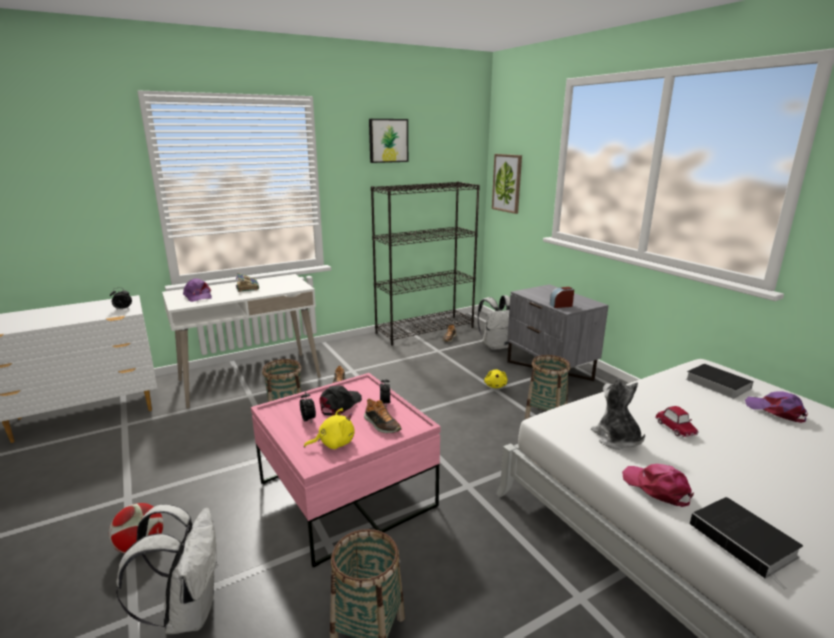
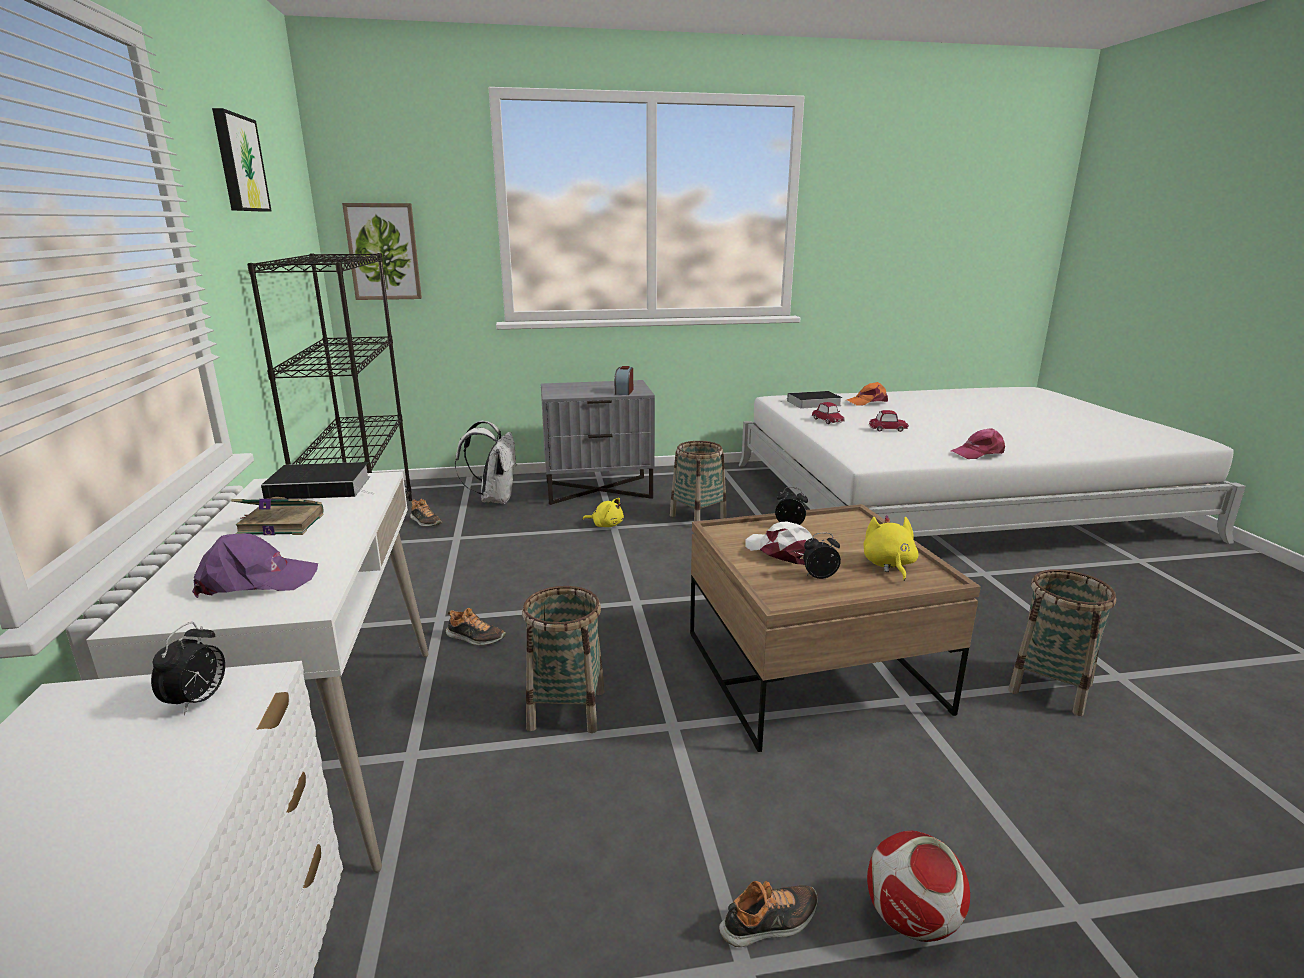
camera: 70 degrees left, 0 degrees up
white backpack [116,504,219,634] -> none
pink coffee table [251,373,440,567] -> brown coffee table [690,504,981,752]
black cap [319,386,362,416] -> white cap [746,522,813,565]
shoe [364,398,402,433] -> shoe moved to [719,881,818,947]
plush toy [591,378,645,450] -> none
book [690,497,803,589] -> book moved to [261,462,371,499]
purple cap [745,391,808,423] -> orange cap [847,382,888,406]
none -> toy car [812,402,845,424]

